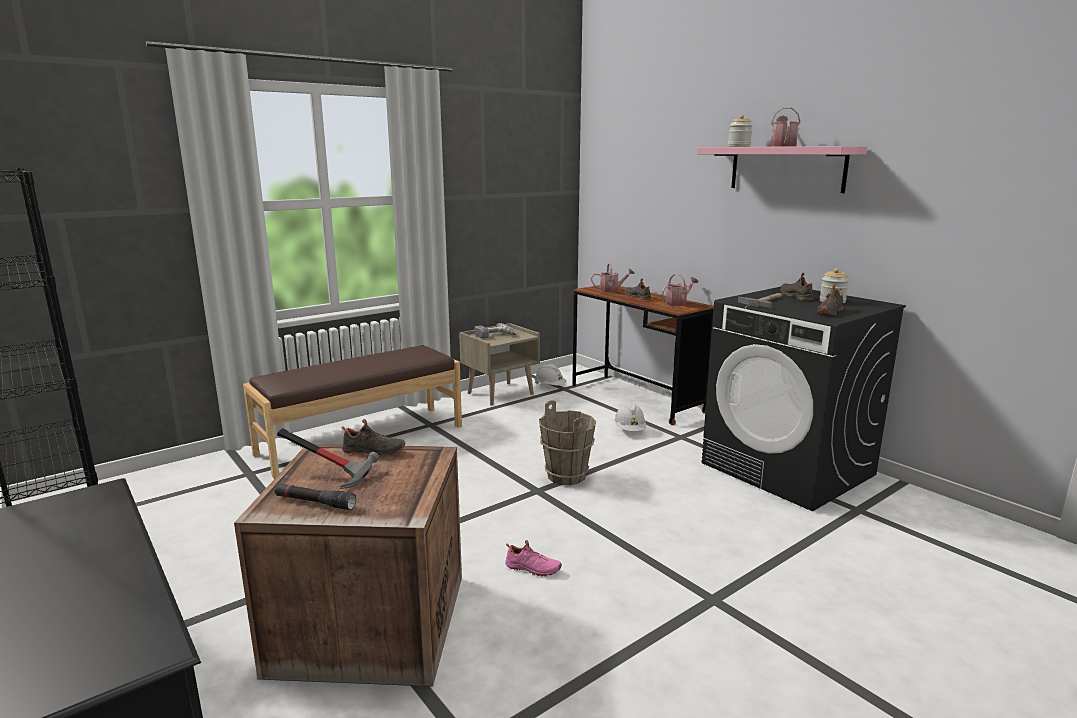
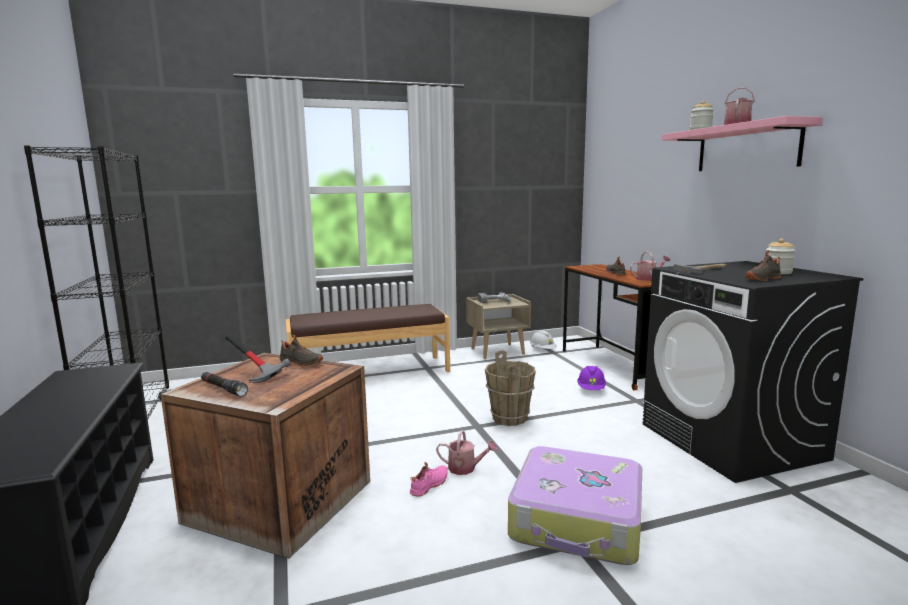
camera: 20 degrees right, 5 degrees down
pink shoe [505,540,562,576] -> pink shoe turned 90 degrees counterclockwise [410,462,448,497]
watering can [591,263,635,293] -> watering can moved to [436,430,497,475]
white hard hat [614,404,646,431] -> purple hard hat [577,366,606,390]
black shoe [781,273,814,300] -> none
none -> suitcase [508,446,642,565]

